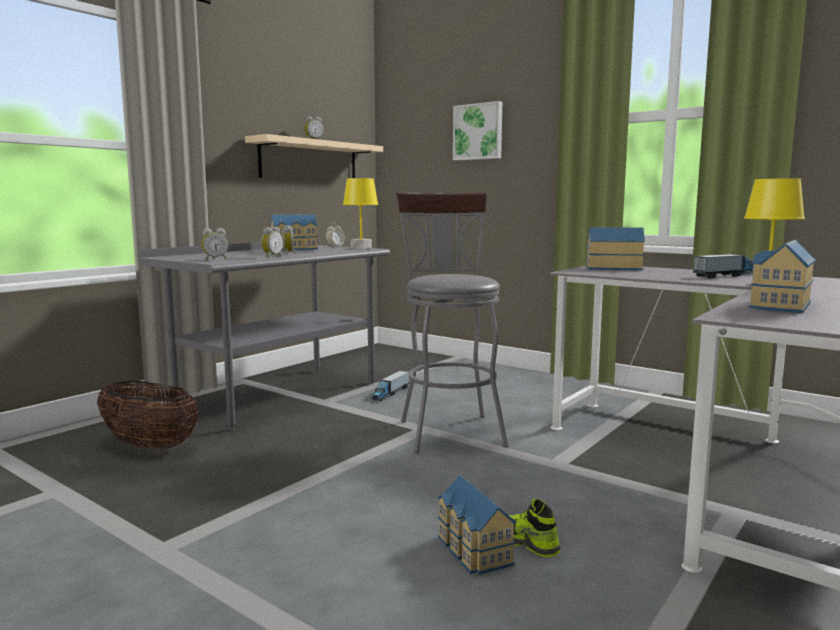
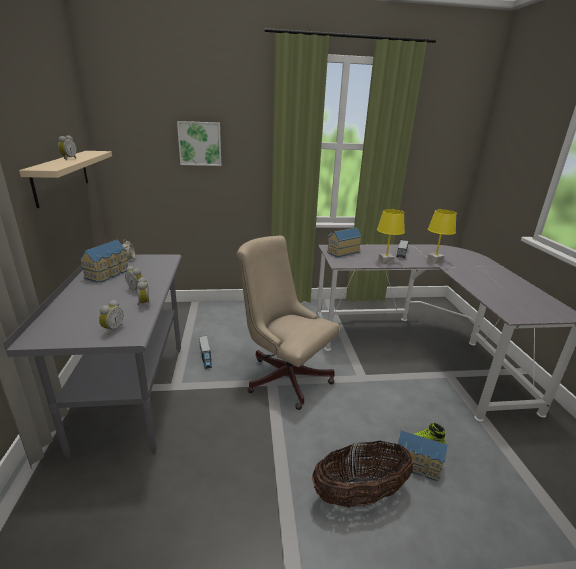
camera: 45 degrees left, 15 degrees up
basket [97,381,199,449] -> basket moved to [312,441,414,507]
yellow table lamp [343,178,378,249] -> yellow table lamp moved to [377,209,405,264]
grey stool [396,192,509,453] -> beige office chair [236,236,340,410]
toy house [749,240,816,313] -> none

